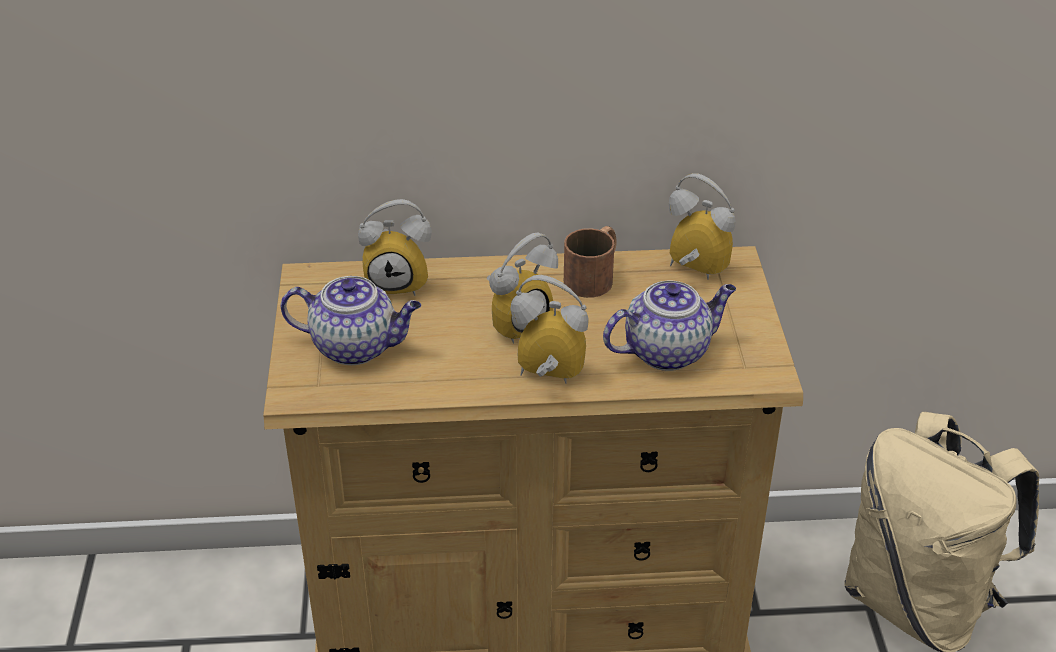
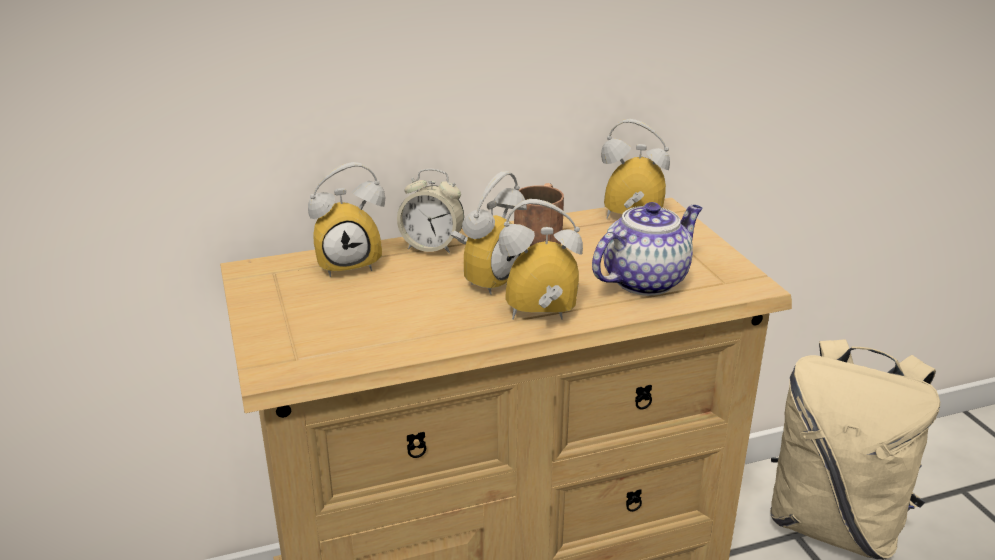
camera: 15 degrees left, 10 degrees down
teapot [280,276,421,365] -> none
none -> alarm clock [397,169,464,254]

